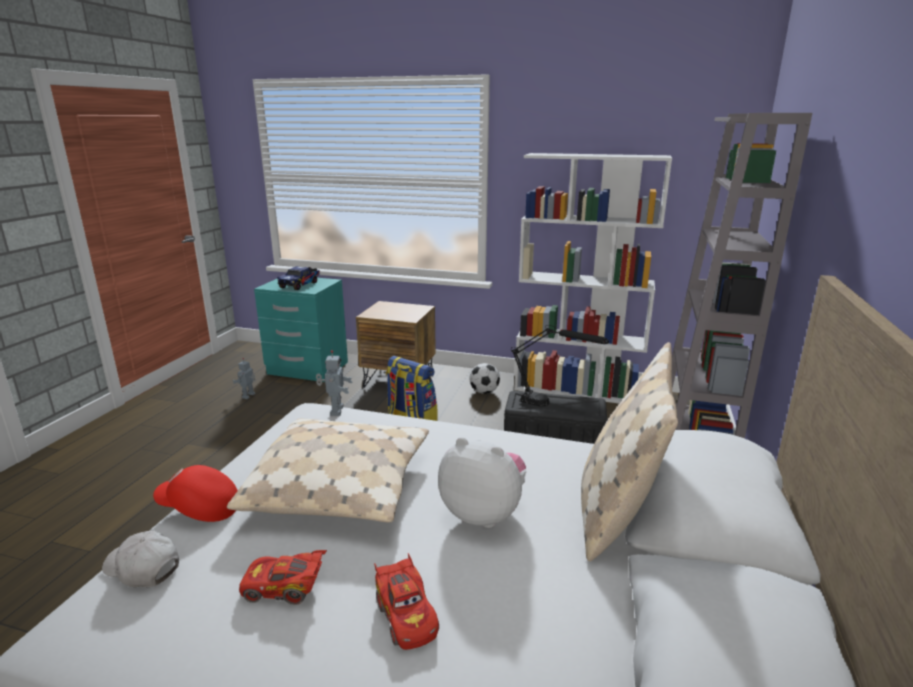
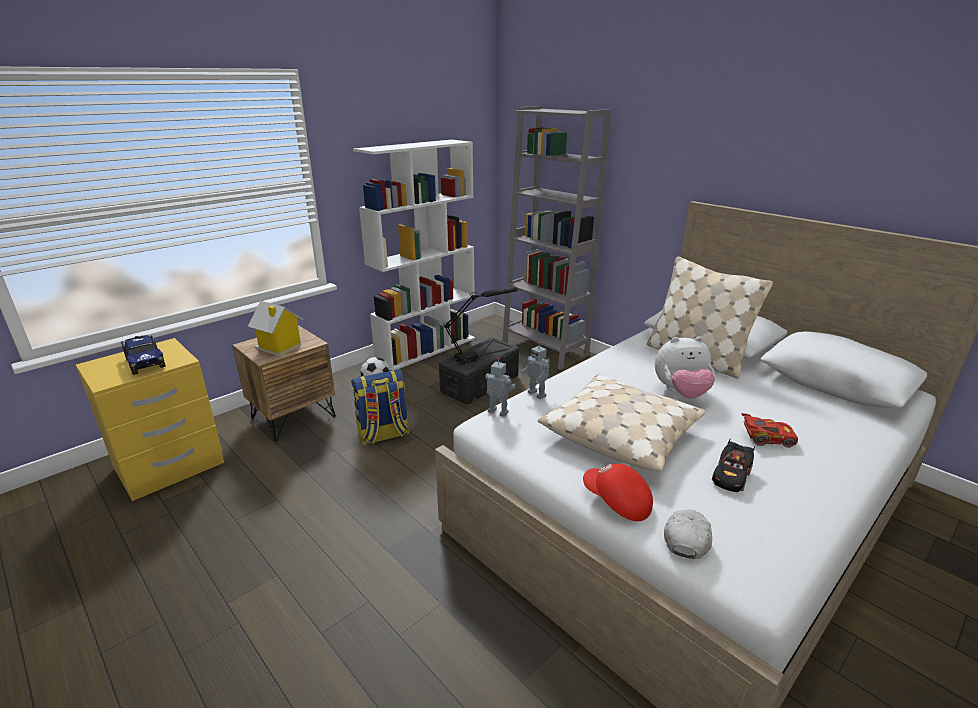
camera: 60 degrees left, 5 degrees up
white cap [102,530,179,587] -> white cap turned 150 degrees clockwise [664,510,712,559]
red cap [153,465,238,522] -> red cap turned 90 degrees clockwise [583,464,653,521]
toy robot [233,358,256,399] -> toy robot moved to [520,342,549,399]
red toy car [239,550,327,605] -> black toy car [712,438,755,492]
turquoise nightstand [254,278,348,382] -> yellow nightstand [76,338,224,501]
plush toy [438,437,526,528] -> plush toy turned 150 degrees counterclockwise [655,337,715,398]
none -> toy house [248,301,303,356]

